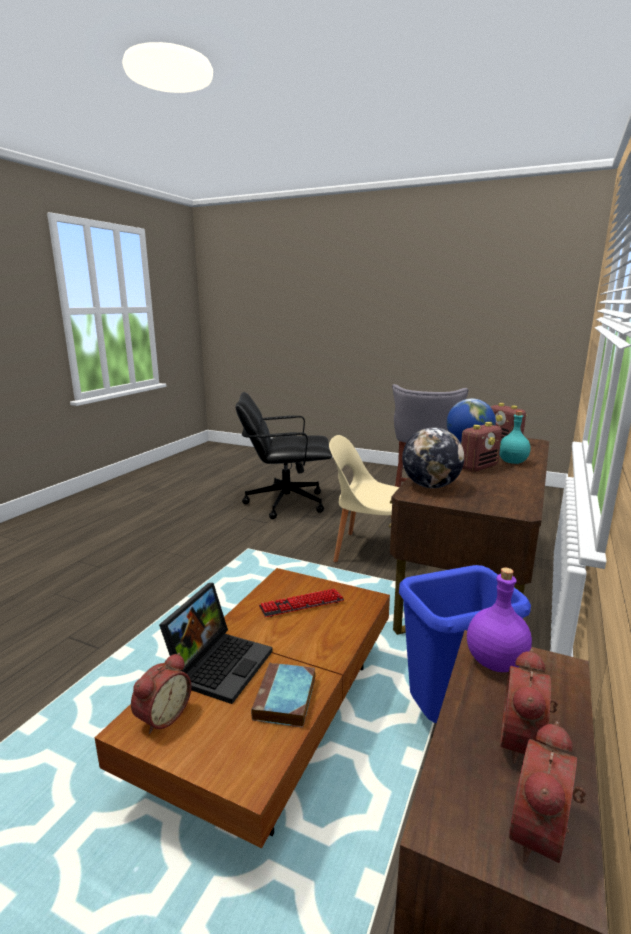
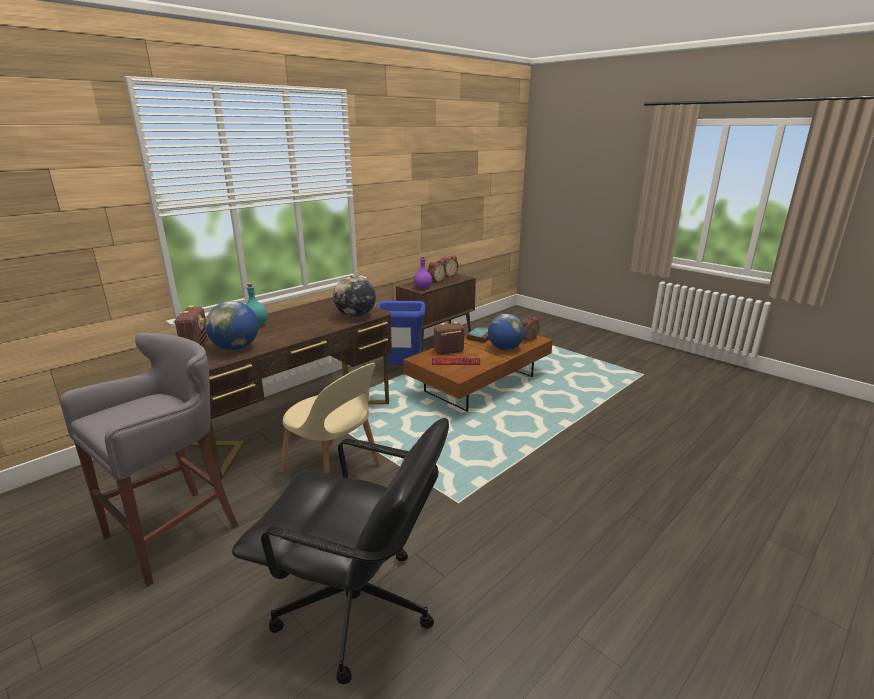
camera: 160 degrees left, 5 degrees up
laptop [159,583,272,704] -> globe [488,314,525,350]
radio [461,422,502,472] -> radio moved to [434,322,464,354]

